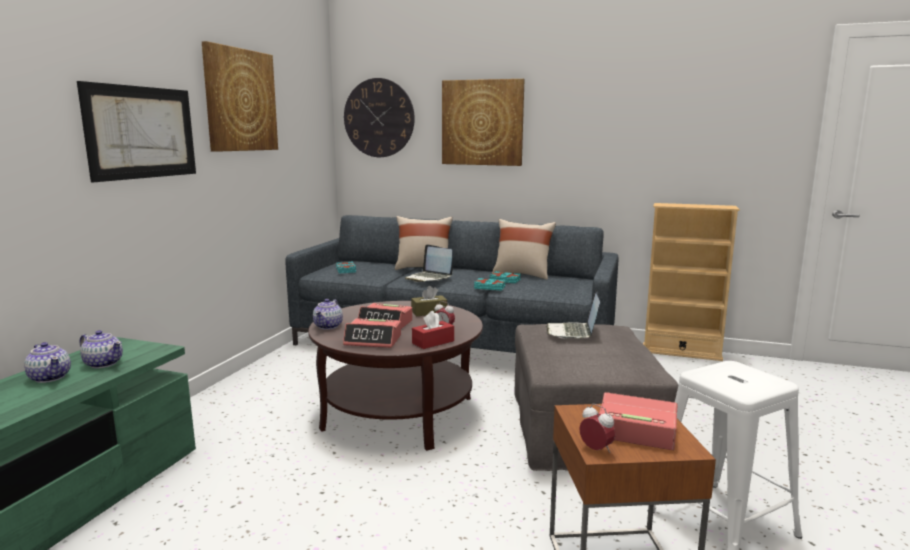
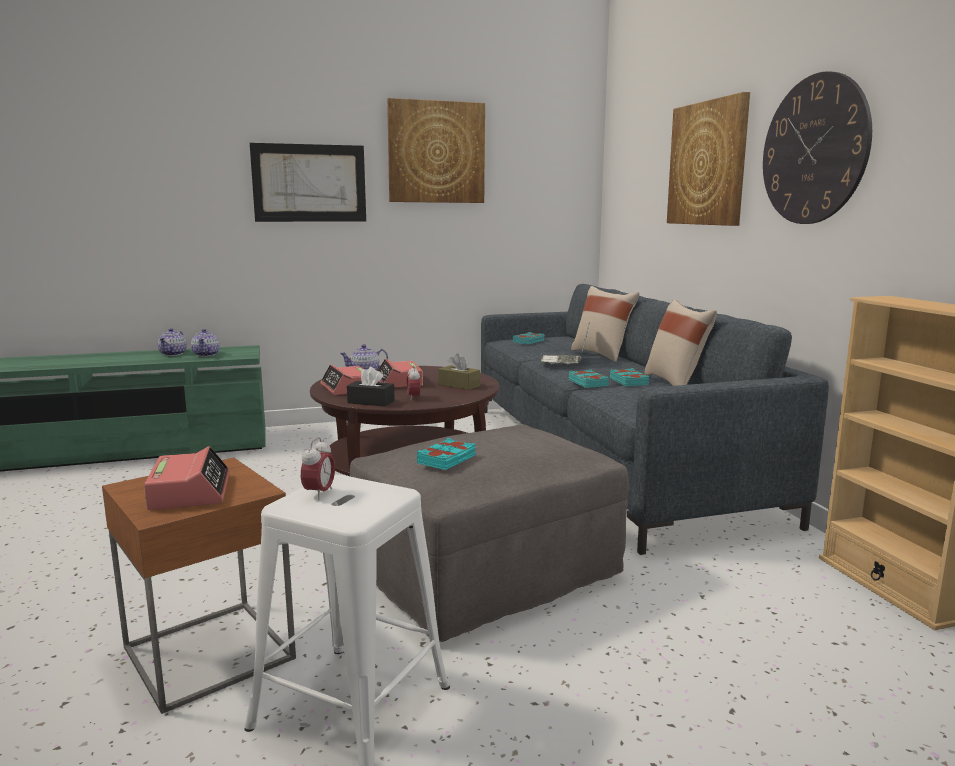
camera: 55 degrees right, 0 degrees up
wall clock [344,78,415,157] -> wall clock moved to [763,71,872,224]
red tissue box [412,311,454,349] -> black tissue box [347,367,395,407]
laptop [546,289,600,339] -> none
alarm clock [579,404,616,453] -> alarm clock moved to [301,437,335,500]
none -> turquoise book [417,438,476,470]

